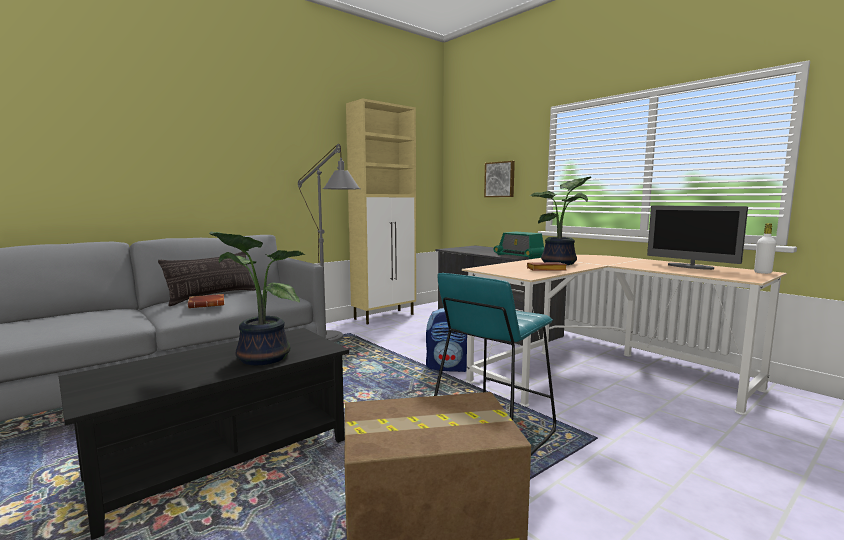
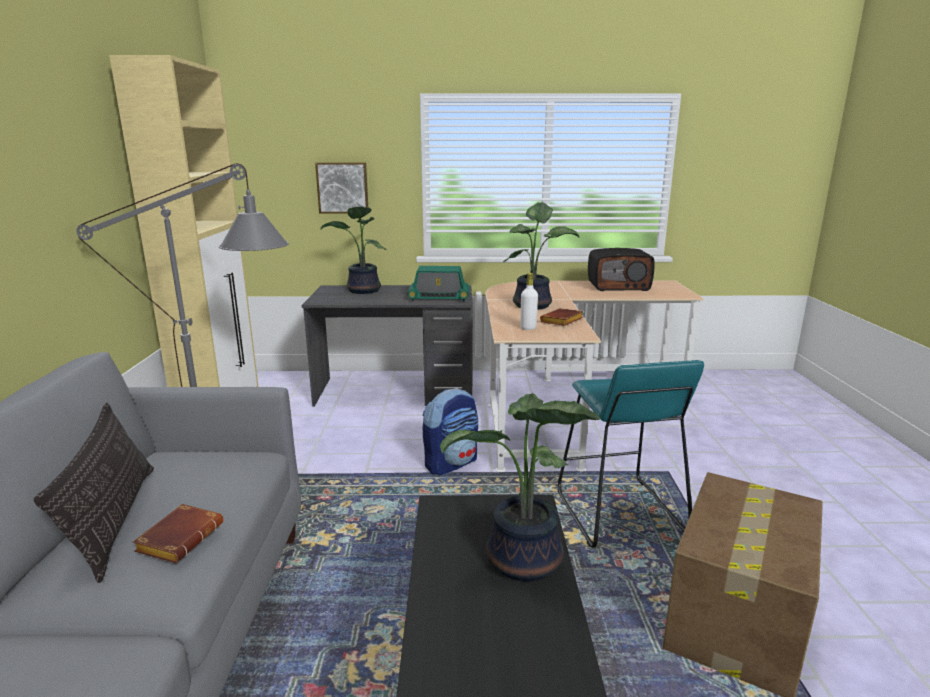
camera: 50 degrees left, 10 degrees up
monitor [647,205,748,270] -> radio [588,248,654,291]
white bottle [754,223,776,274] -> white bottle moved to [521,273,538,330]
none -> potted plant [320,206,387,294]

